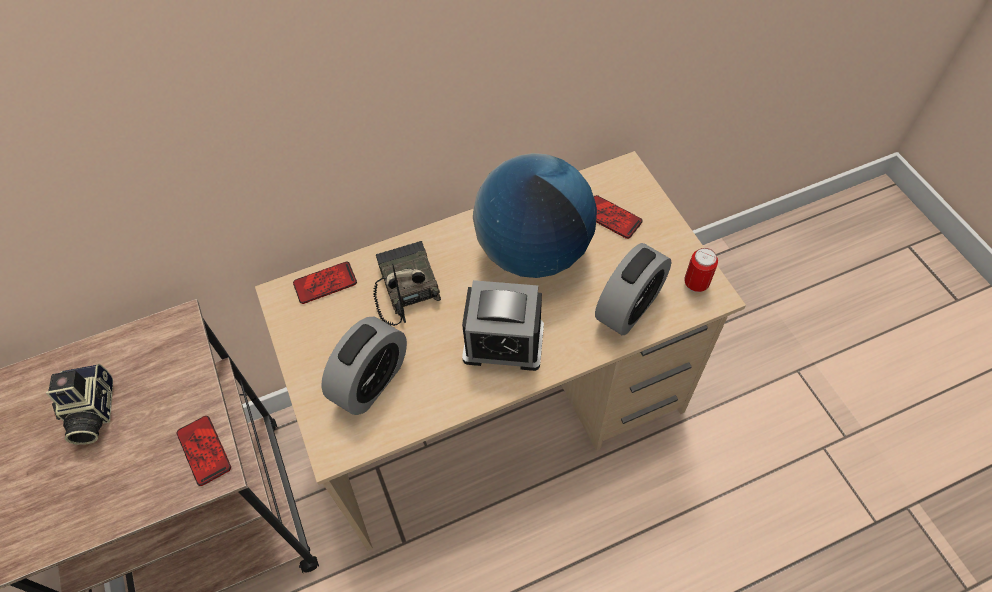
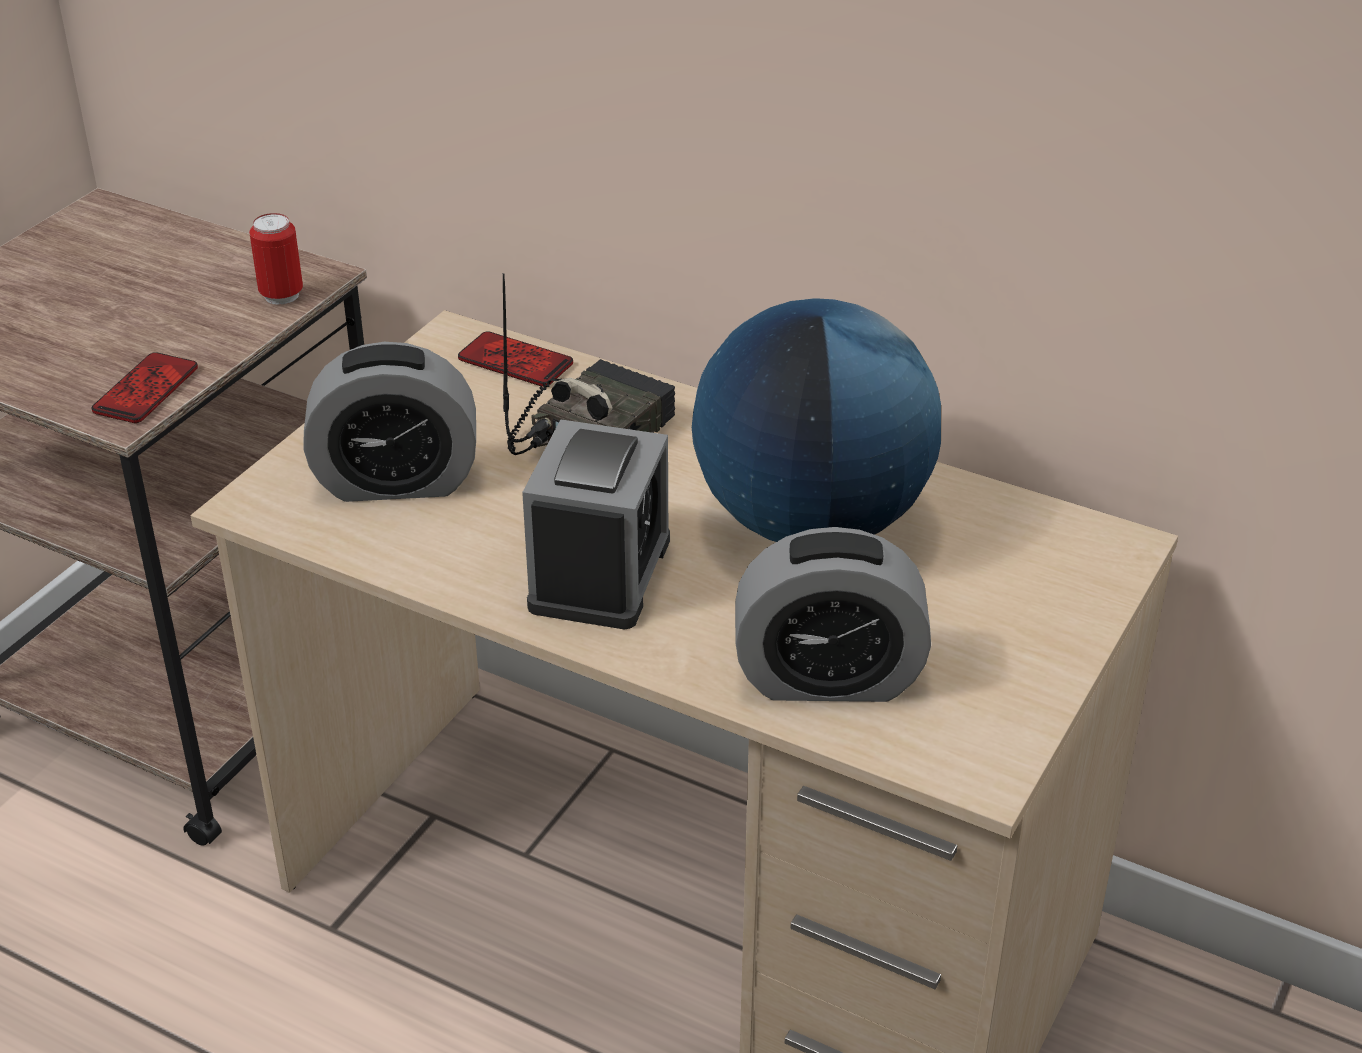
camera: 50 degrees right, 20 degrees down
camera [46,364,113,445] -> none
alarm clock [462,280,544,371] -> alarm clock turned 135 degrees counterclockwise [522,419,670,630]
phone [594,195,643,239] -> none
can [684,248,718,292] -> can moved to [249,213,303,305]

